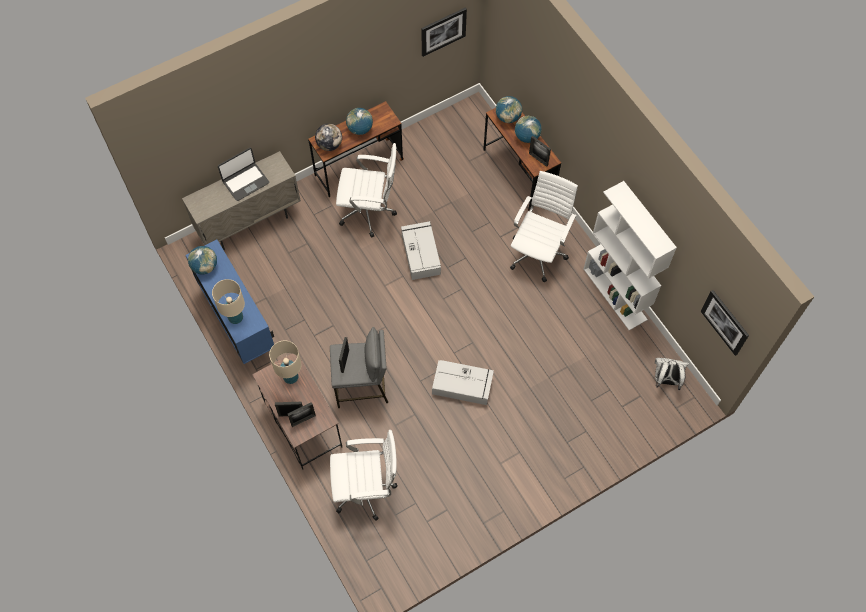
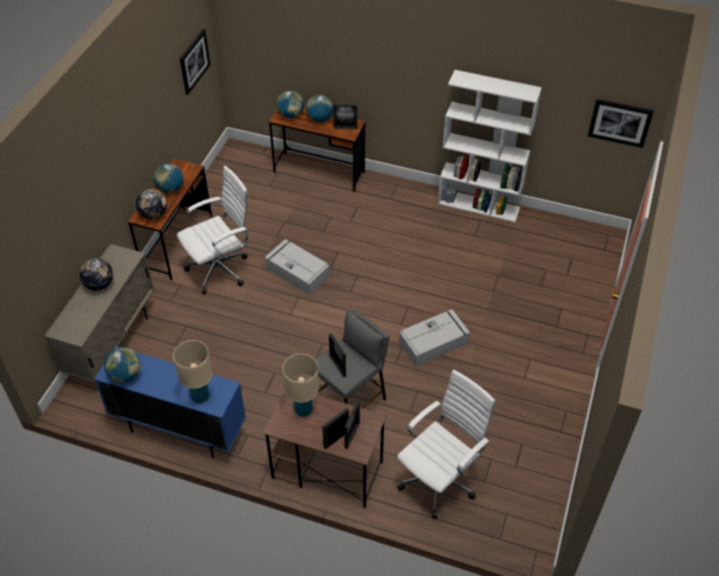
camera: 40 degrees left, 15 degrees down
laptop [218,148,269,201] -> globe [79,258,113,291]
white office chair [510,171,578,282] -> none
white backpack [655,358,689,390] -> none

